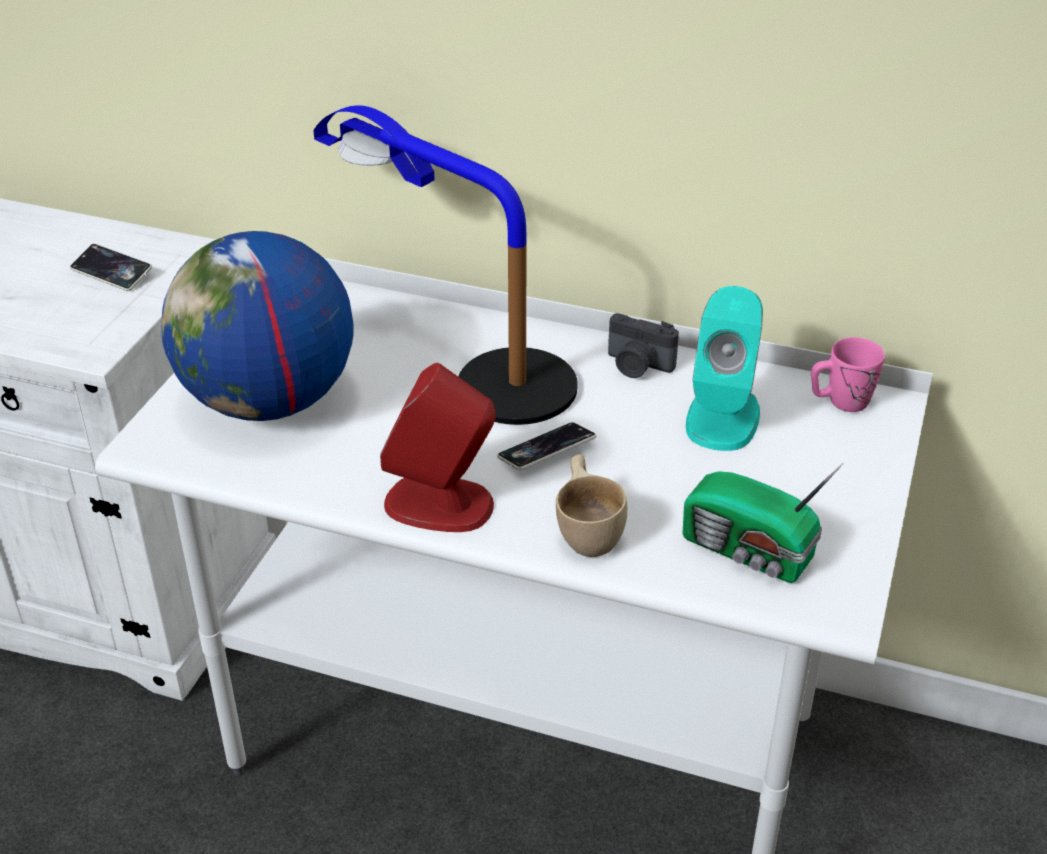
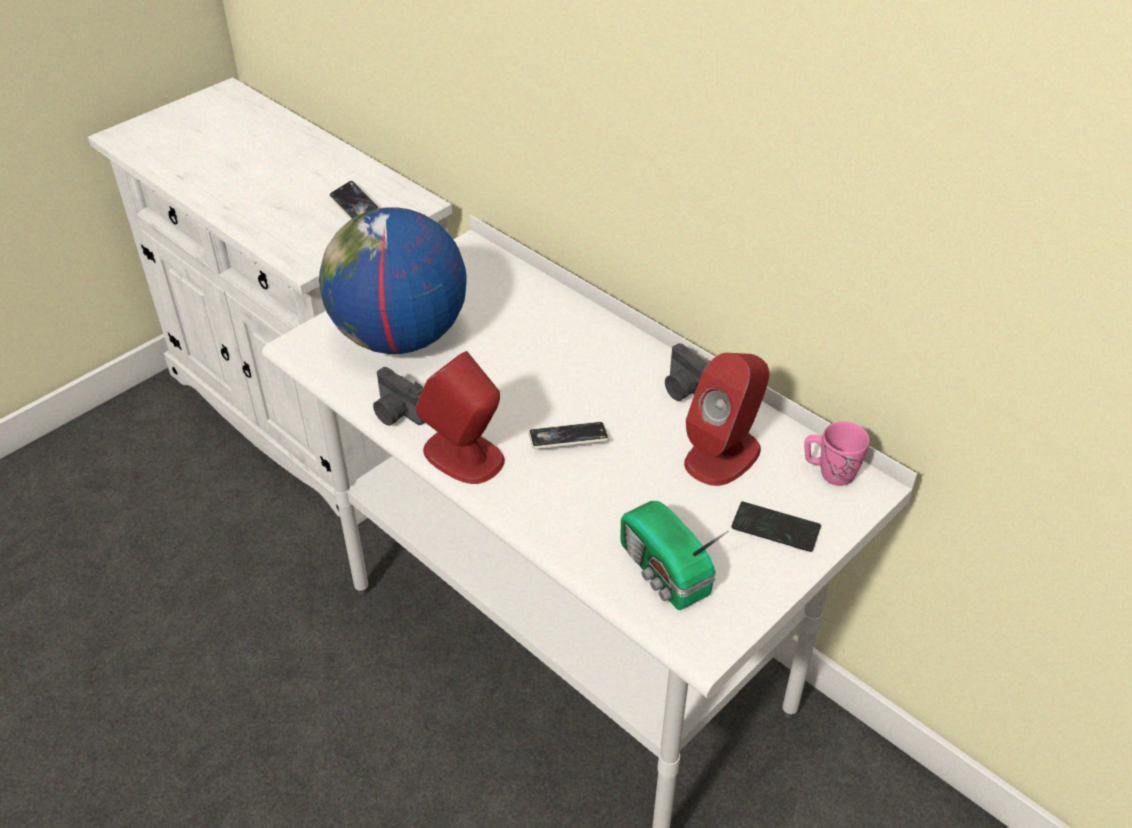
camera: 25 degrees right, 5 degrees up
table lamp [314,105,578,425] -> none
beige cup [556,454,627,557] -> none
turquoise speaker [686,286,763,451] -> red speaker [684,353,769,486]
none -> camera [373,367,425,426]
none -> phone [731,502,821,552]

